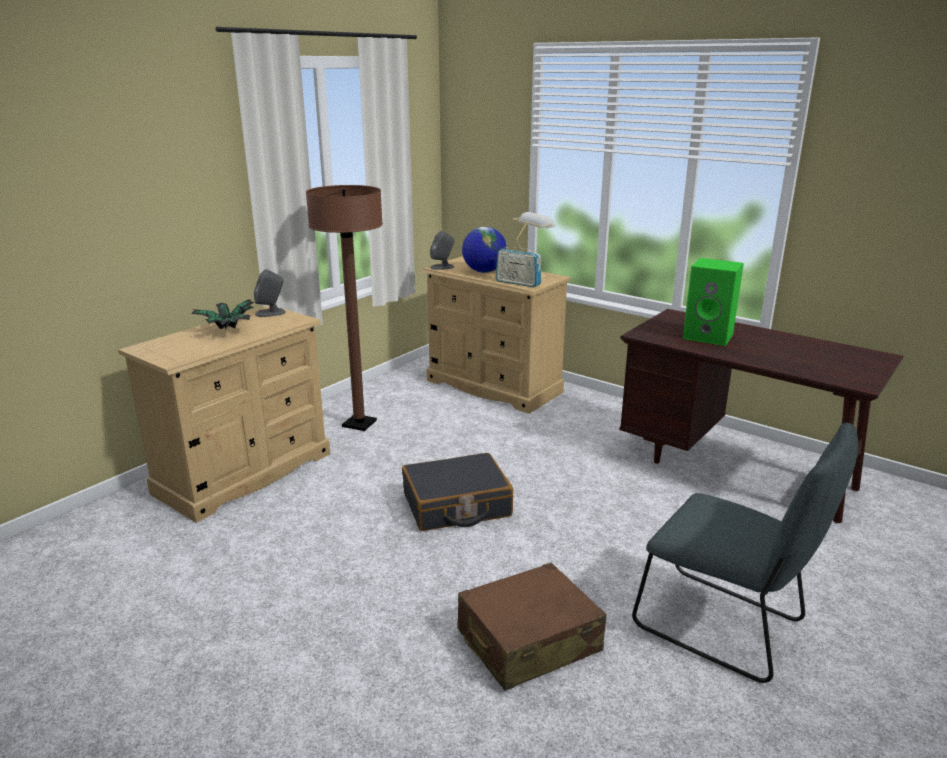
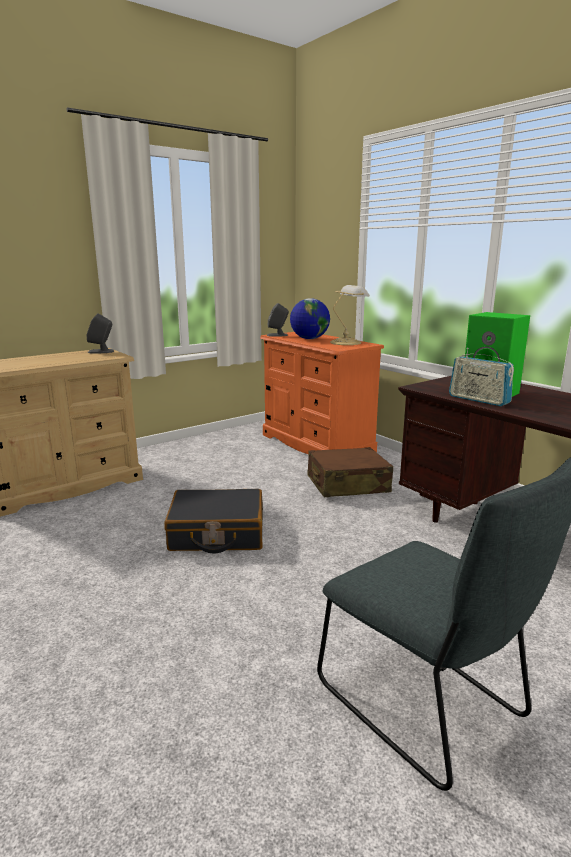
camera: 15 degrees right, 5 degrees down
potted plant [191,300,255,329] -> none
brown floor lamp [306,185,383,431] -> none
beige dresser [422,257,571,414] -> orange dresser [260,332,384,454]
brown suitcase [457,563,607,691] -> brown suitcase moved to [308,447,393,497]
radio [495,243,541,287] -> radio moved to [449,348,514,406]

